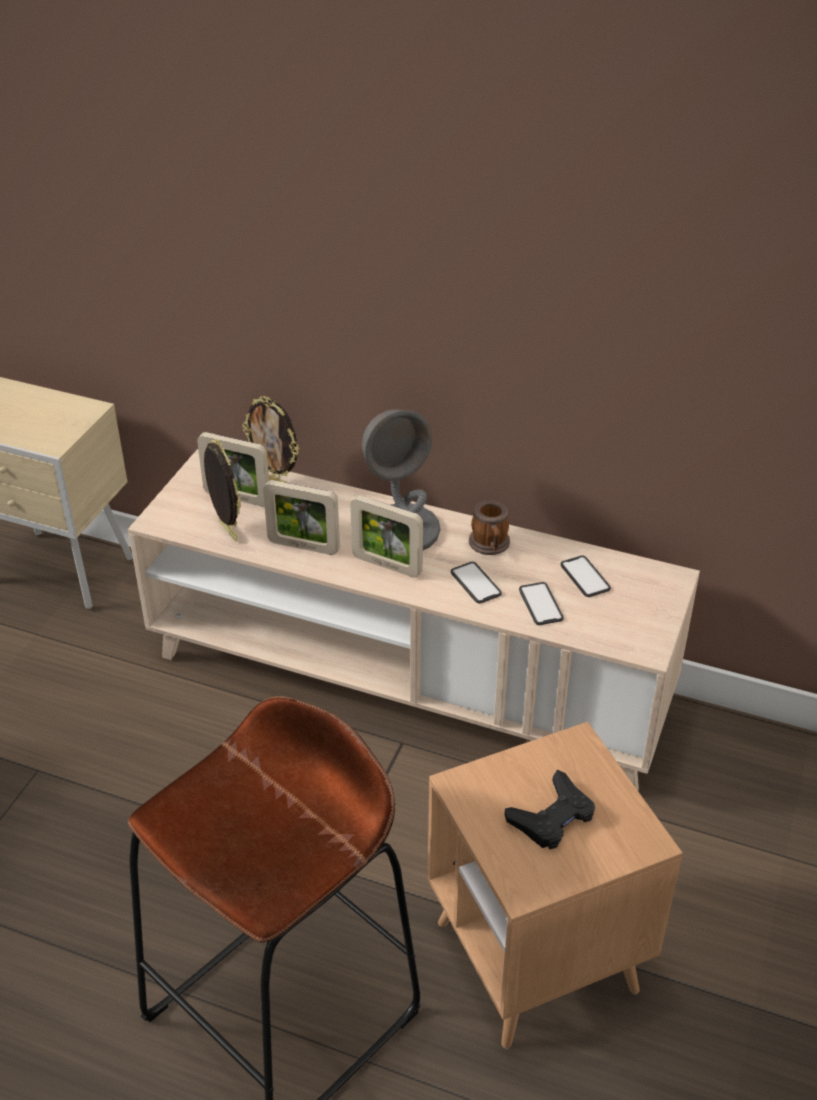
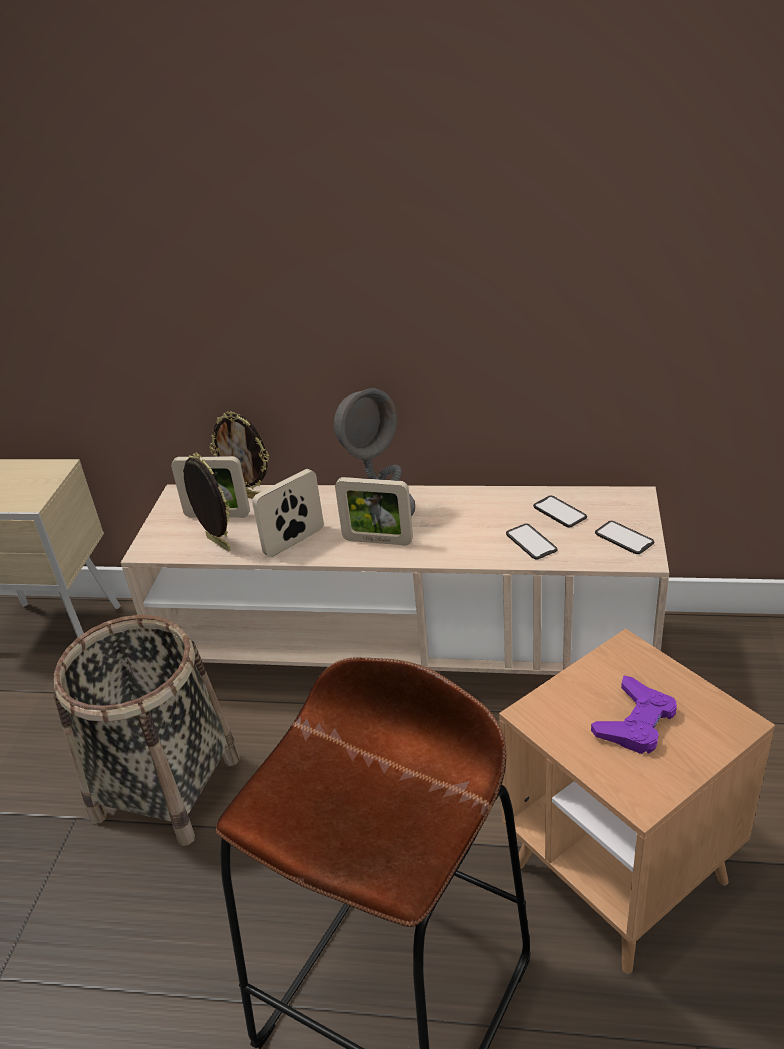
camera: 10 degrees left, 5 degrees down
picture frame [263,480,340,555] -> picture frame turned 135 degrees clockwise [252,469,324,557]
phone [451,562,502,604] -> phone moved to [595,521,655,554]
mug [469,500,510,555] -> none
black game controller [505,770,595,849] -> purple game controller [591,675,677,754]
none -> basket [54,615,240,846]

